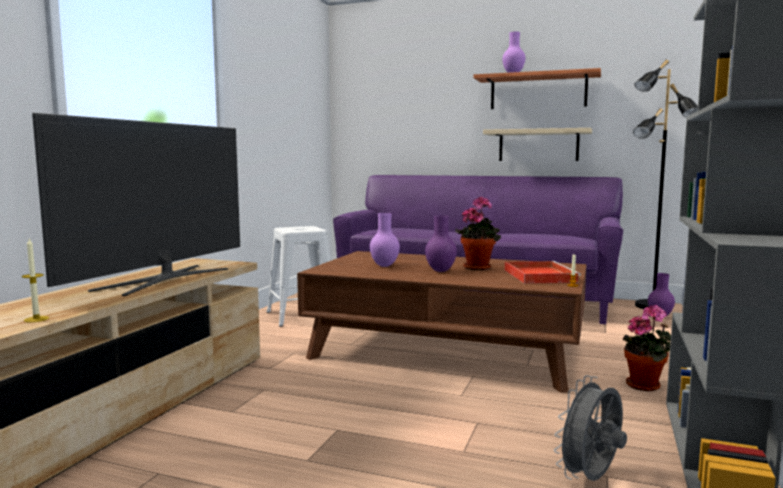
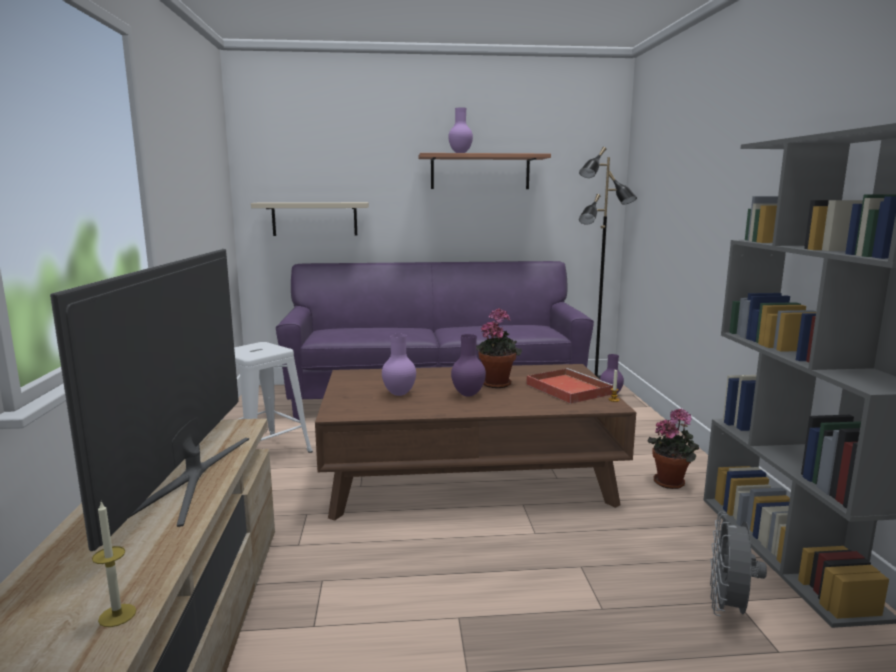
camera: 25 degrees left, 5 degrees up
beige shelf [483,128,592,161] -> beige shelf moved to [251,202,369,236]

